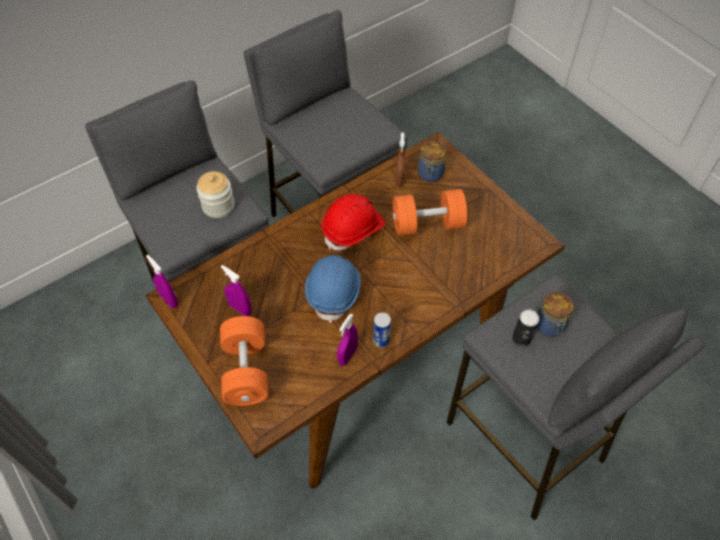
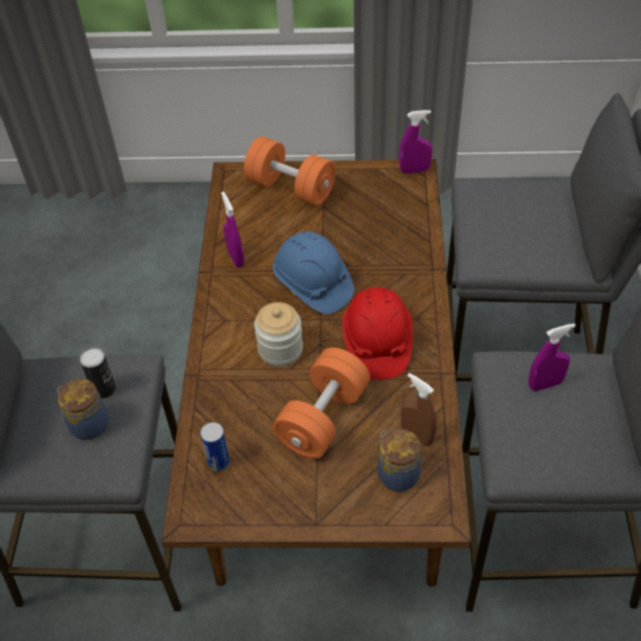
camera: 130 degrees right, 5 degrees down
jar [197,171,235,218] -> jar moved to [254,302,303,366]
purple spray bottle [221,265,252,316] -> purple spray bottle moved to [528,323,576,391]
can [373,312,391,348] -> can moved to [200,422,230,471]

